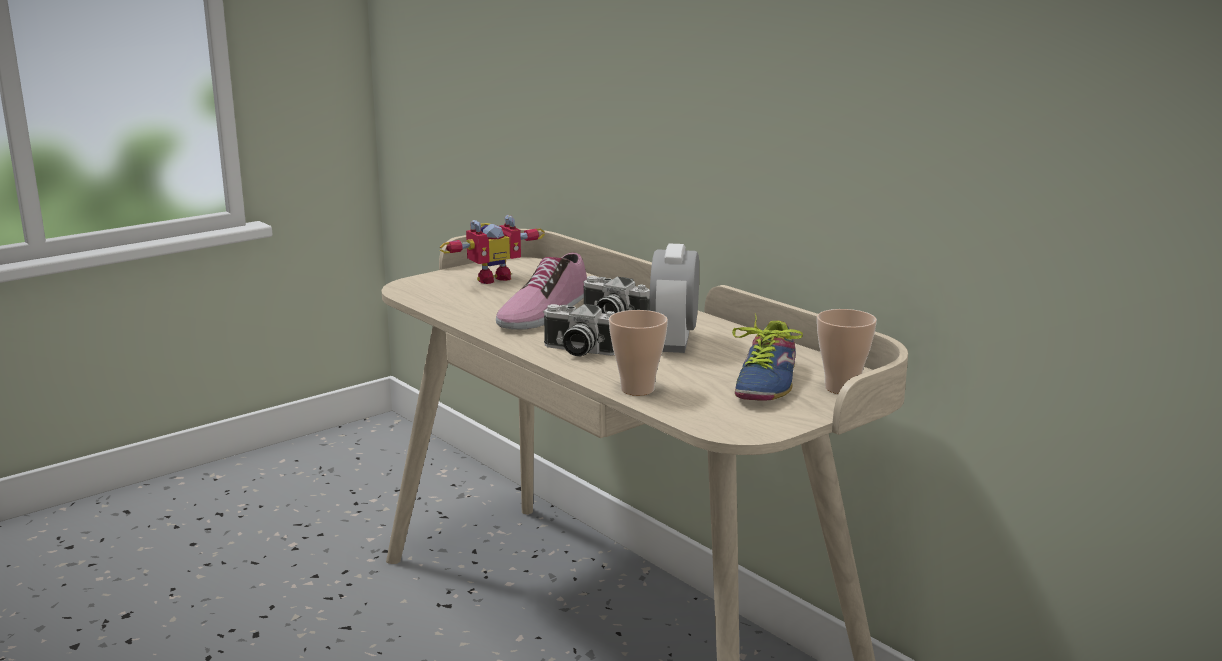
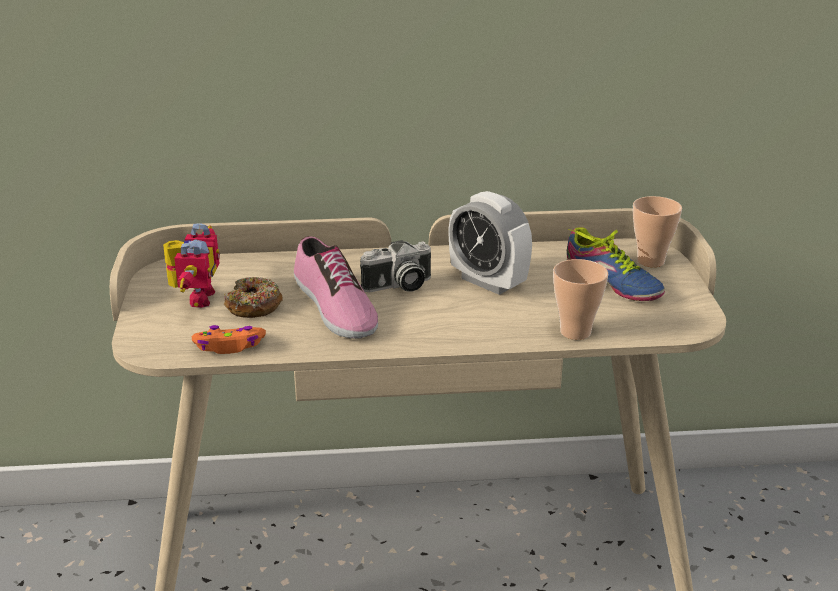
camera: 55 degrees left, 10 degrees up
camera [543,304,614,357] -> none
none -> orange game controller [192,325,266,354]
none -> donut [224,277,283,318]

